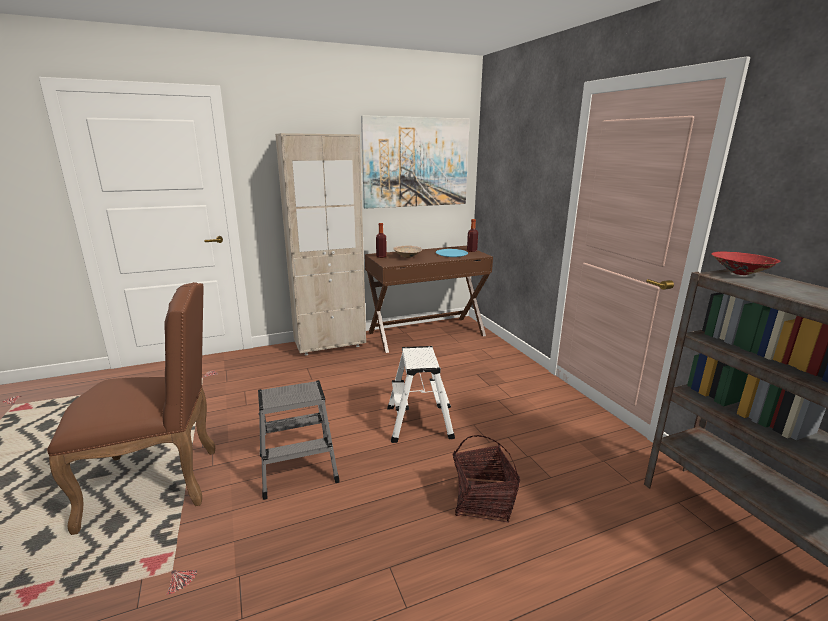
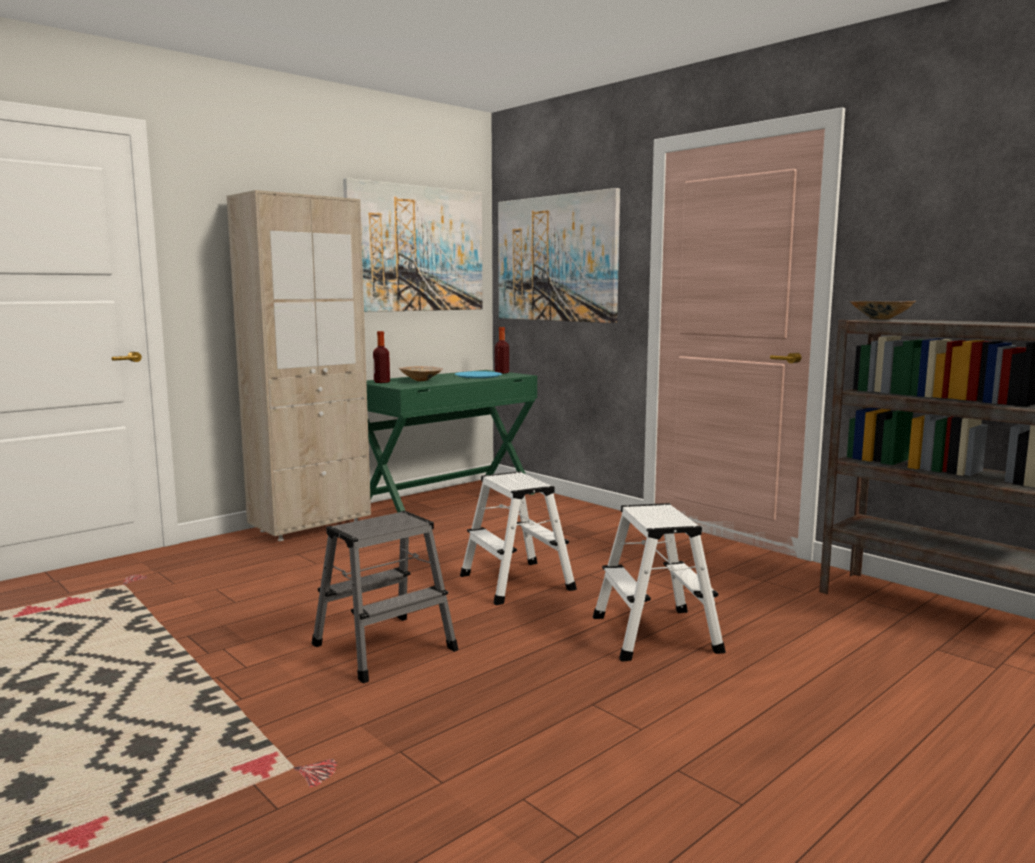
camera: 20 degrees left, 10 degrees down
brown chair [47,282,215,535] -> none
brown console table [365,246,493,353] -> green console table [366,370,537,513]
basket [453,435,521,523] -> white step ladder [593,503,726,661]
red bowl [711,252,780,275] -> beige bowl [850,301,916,320]
none -> picture [498,188,620,323]

